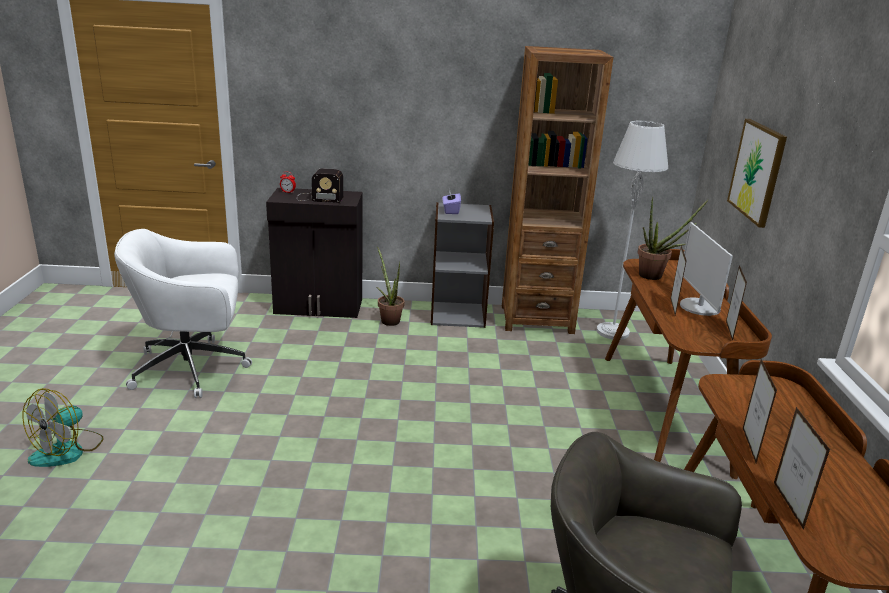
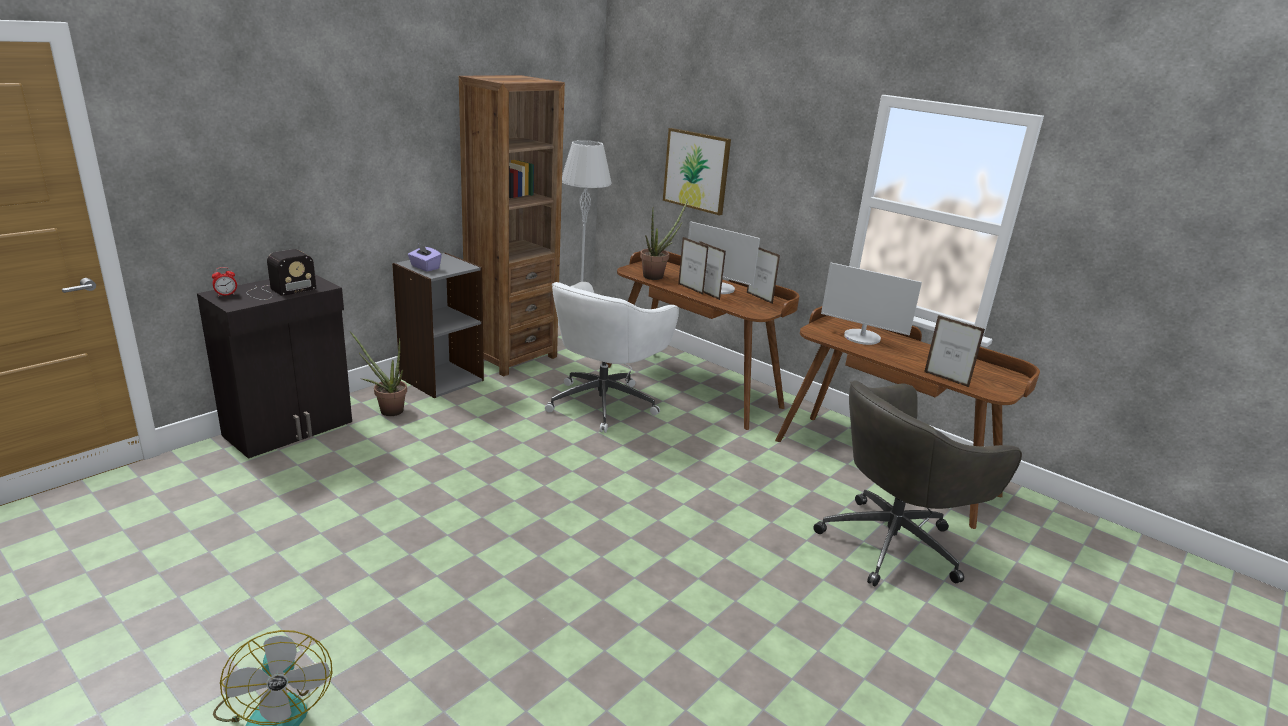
camera: 50 degrees left, 0 degrees up
white office chair [114,229,252,398] -> white office chair moved to [545,282,679,433]
picture frame [743,359,777,463] -> picture frame moved to [678,237,709,295]
none -> monitor [821,262,922,345]

